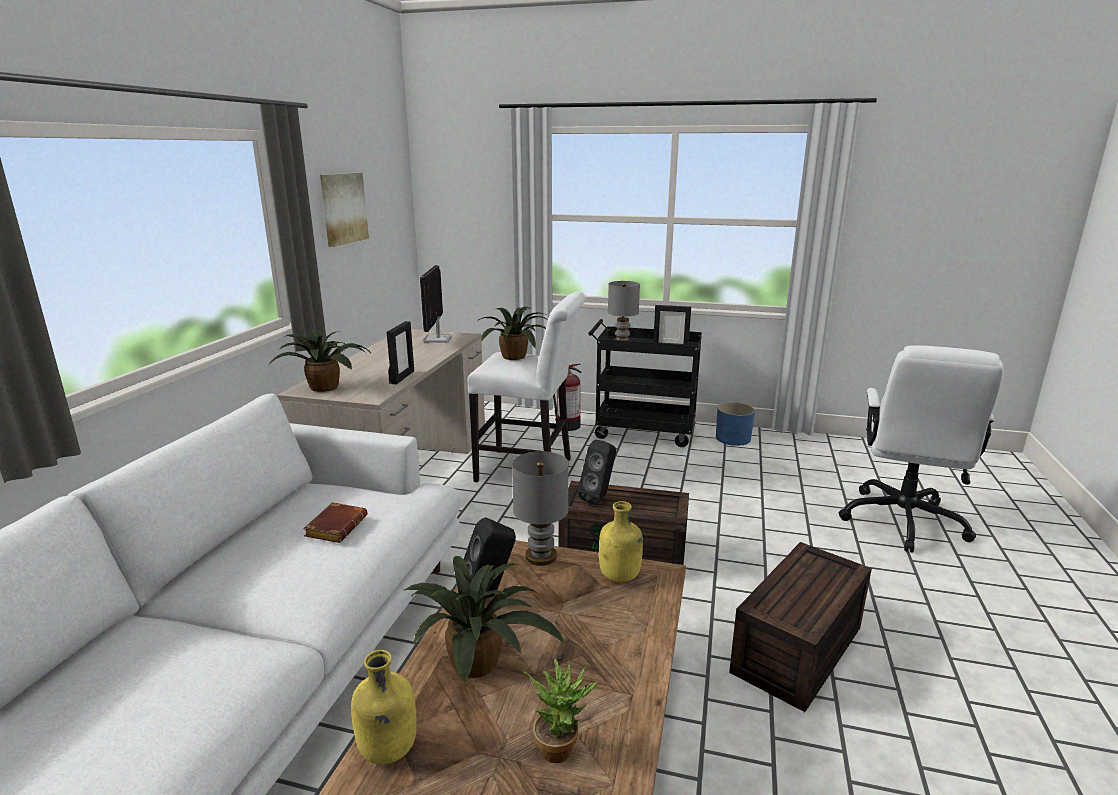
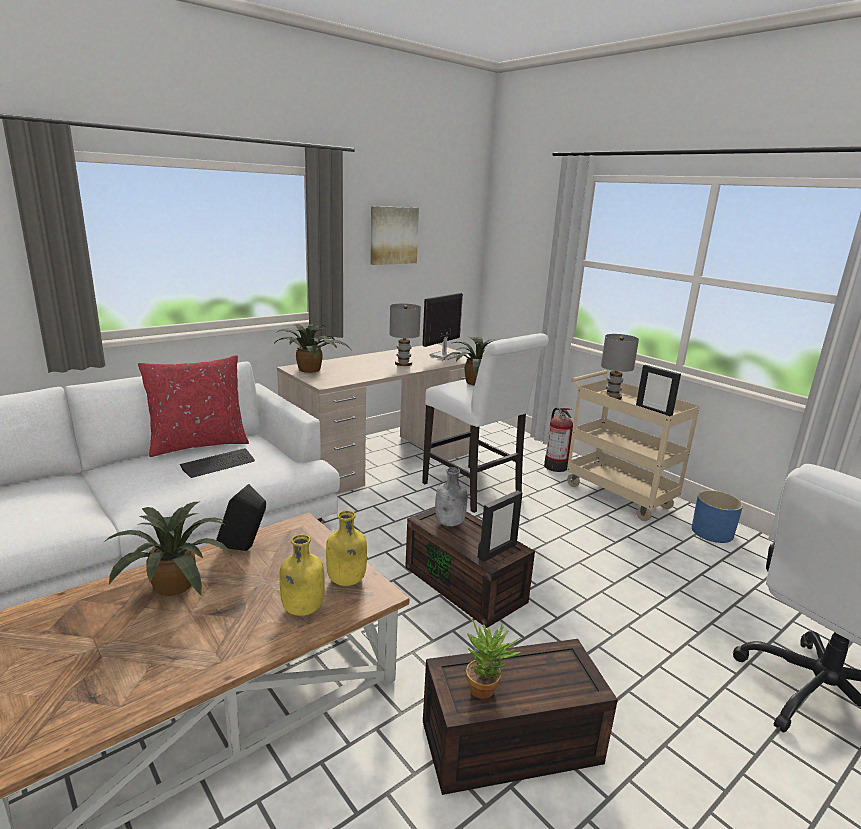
camera: 35 degrees right, 0 degrees up
brown book [303,502,367,543] -> keyboard [180,448,255,478]
yellow bottle [351,650,417,764] -> yellow bottle moved to [279,534,325,616]
picture frame [387,321,414,384] -> picture frame moved to [477,490,522,562]
grey table lamp [512,451,569,566] -> grey table lamp moved to [389,304,421,366]
potted plant [523,658,598,763] -> potted plant moved to [466,619,522,699]
black speaker [578,440,616,505] -> grey bottle [435,467,467,527]
black cart [588,319,702,447] -> beige cart [567,370,700,521]
none -> red pillow [138,355,249,457]

